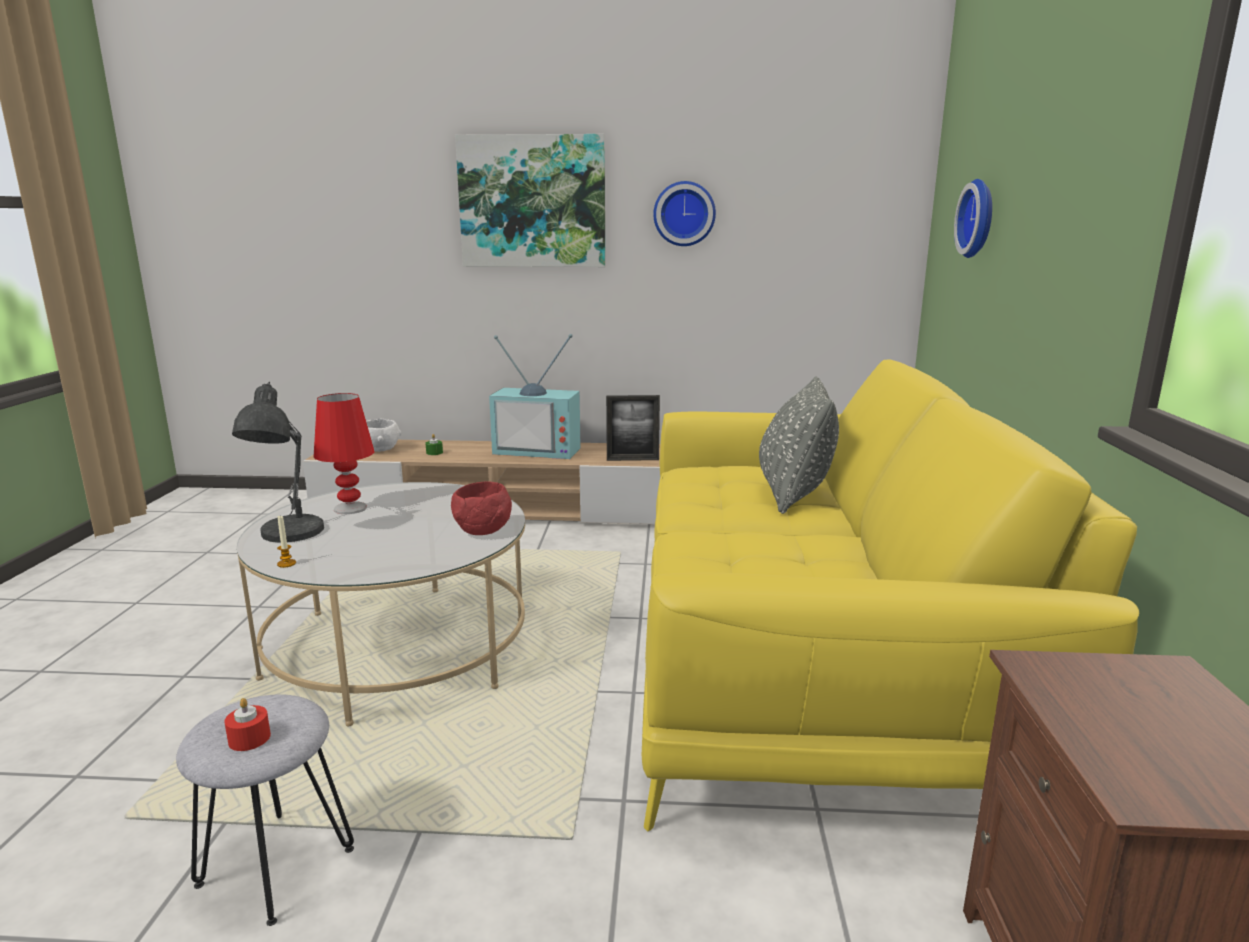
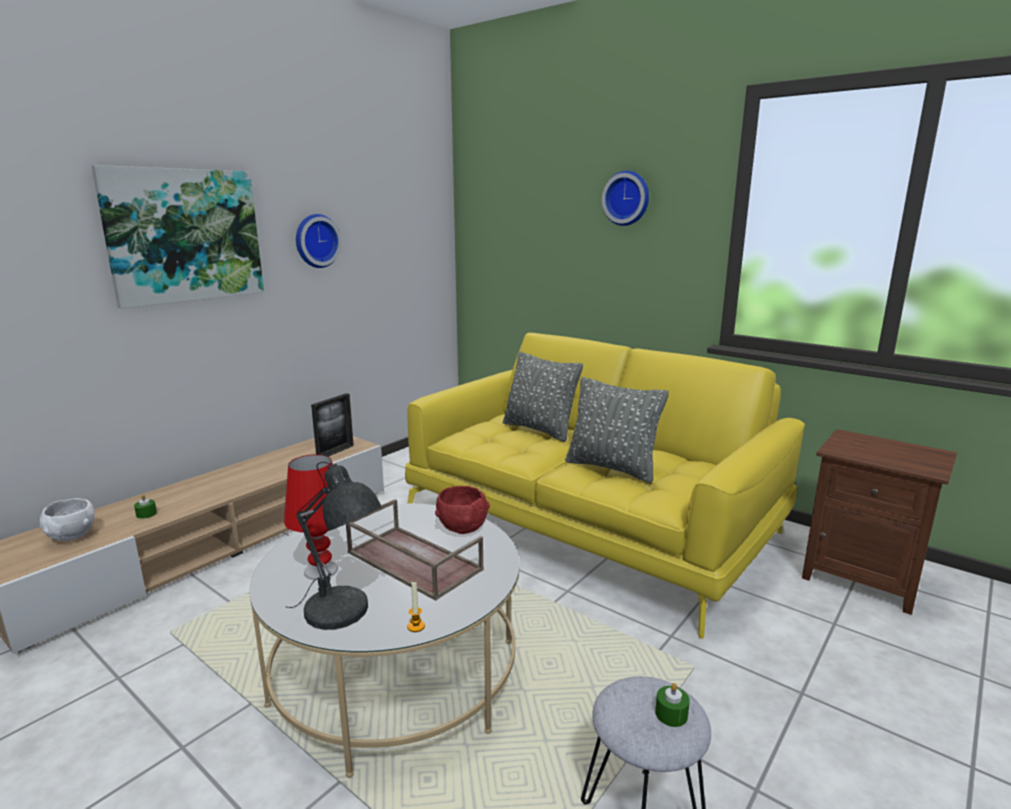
camera: 55 degrees left, 0 degrees up
red candle [224,698,271,751] -> green candle [655,683,690,727]
television [489,334,581,459] -> none
wall clock [954,179,992,258] -> wall clock moved to [602,171,649,226]
none -> brown tray [346,499,484,601]
none -> grey pillow [565,377,669,483]

